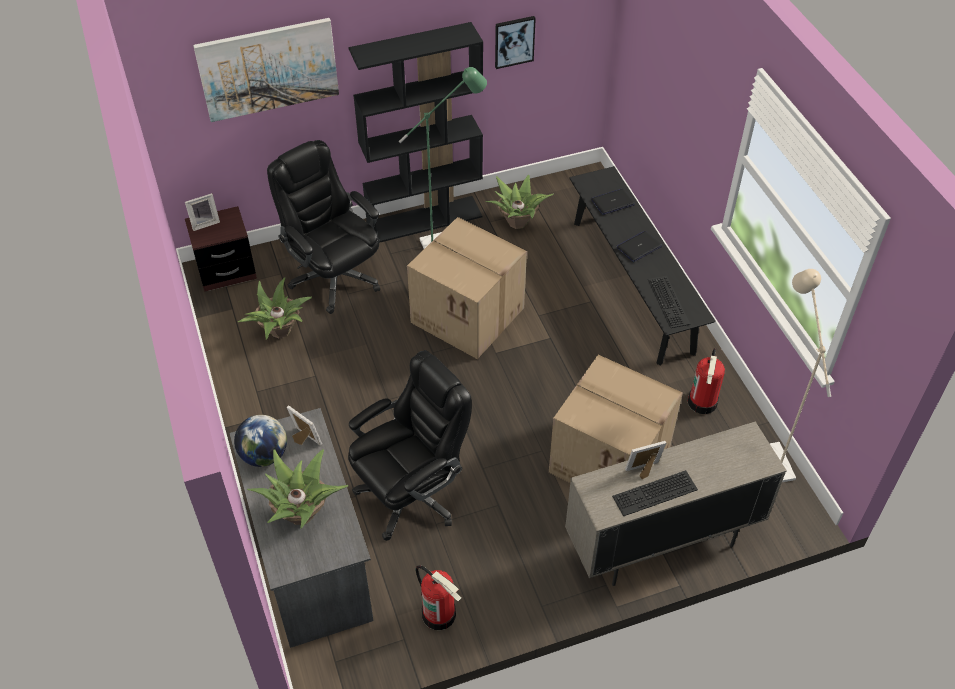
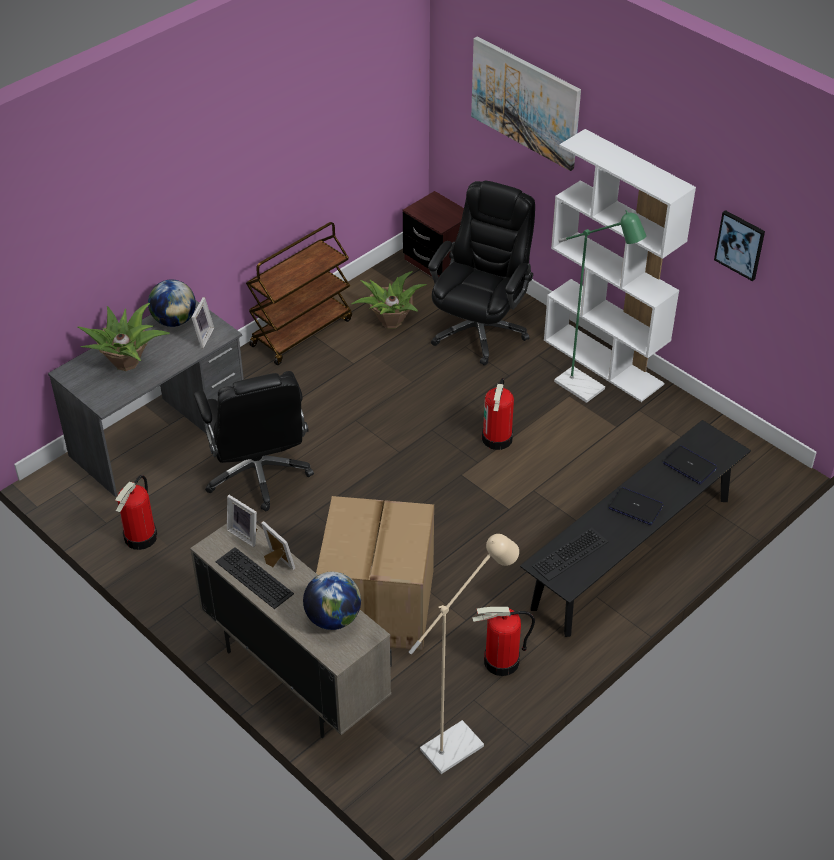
camera: 65 degrees right, 5 degrees down
picture frame [185,193,220,231] -> picture frame moved to [227,495,257,547]
black bookcase [348,22,483,243] -> white bookcase [544,129,696,402]
black office chair [348,350,472,541] -> black office chair turned 45 degrees clockwise [193,371,314,511]
cardboard box [407,217,527,359] -> fire extinguisher [482,378,514,450]
potted plant [485,175,554,229] -> none
none -> brown cart [246,222,352,365]
none -> globe [303,571,361,630]

